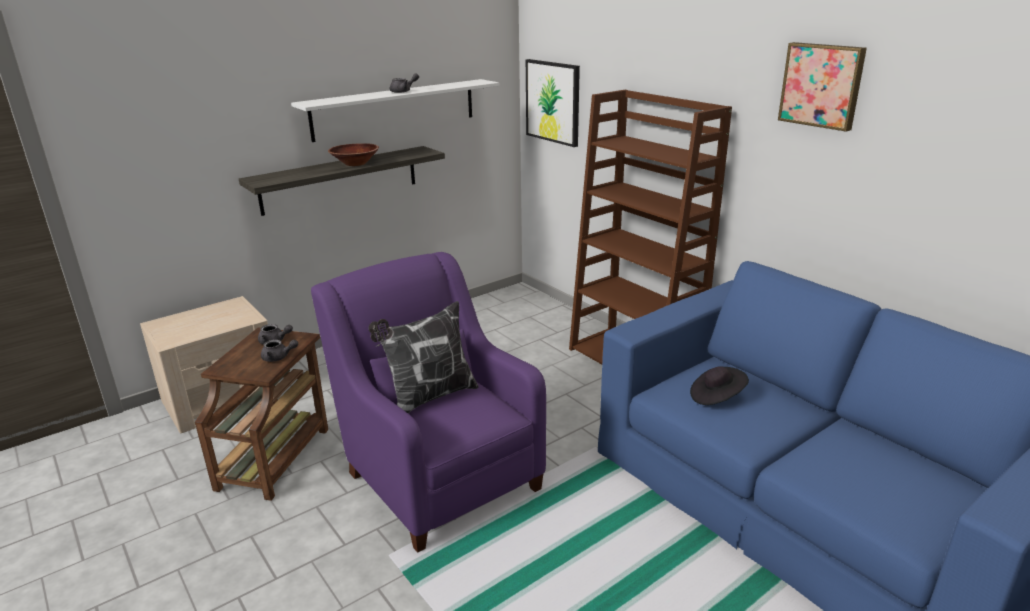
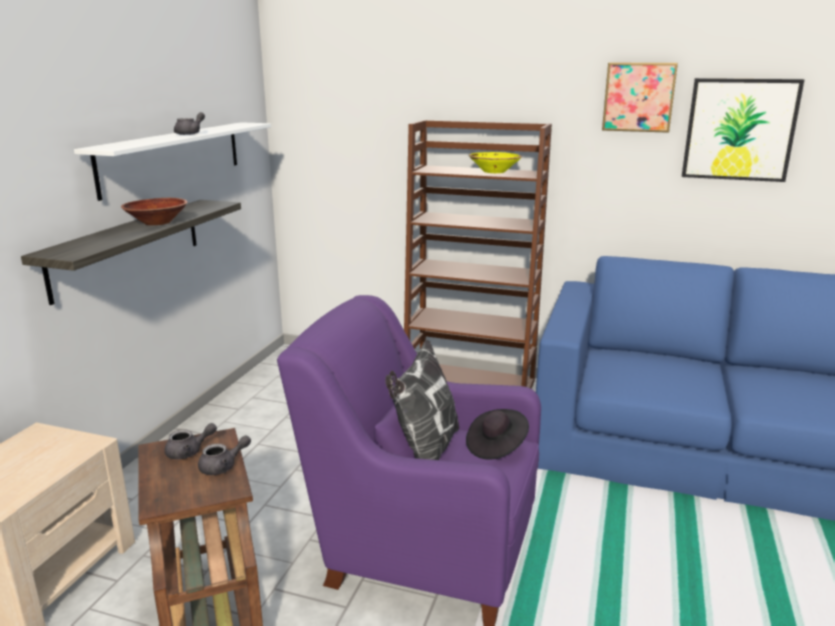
camera: 35 degrees left, 5 degrees down
picture [526,59,580,147] -> picture moved to [682,78,804,182]
black hat [690,366,749,405] -> black hat moved to [466,409,529,460]
none -> yellow bowl [469,152,522,173]

